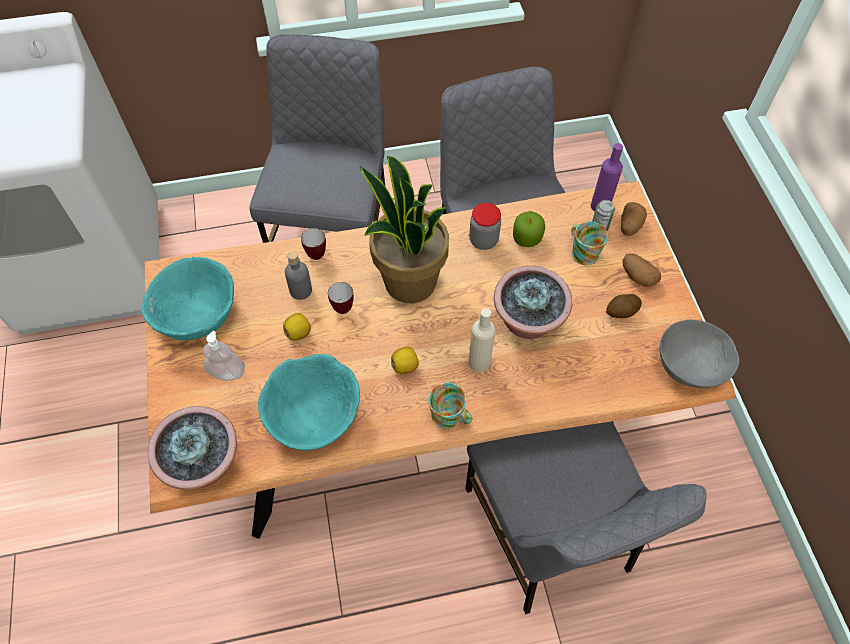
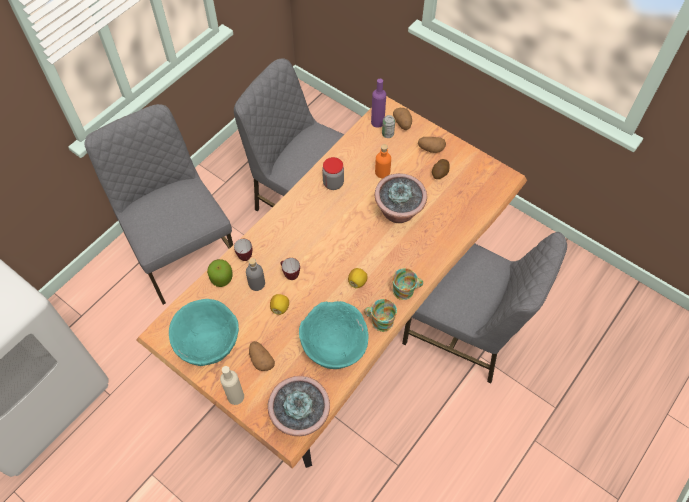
camera: 40 degrees left, 0 degrees up
soap dispenser [203,331,245,381] -> potato [249,341,275,371]
potted plant [359,156,449,303] -> none
beige bottle [469,308,496,372] -> beige bottle moved to [220,366,244,405]
apple [513,211,545,247] -> apple moved to [207,259,233,287]
mug [571,222,608,265] -> mug moved to [364,299,397,332]
grey bowl [660,320,739,388] -> none
none -> orange bottle [375,144,391,178]

